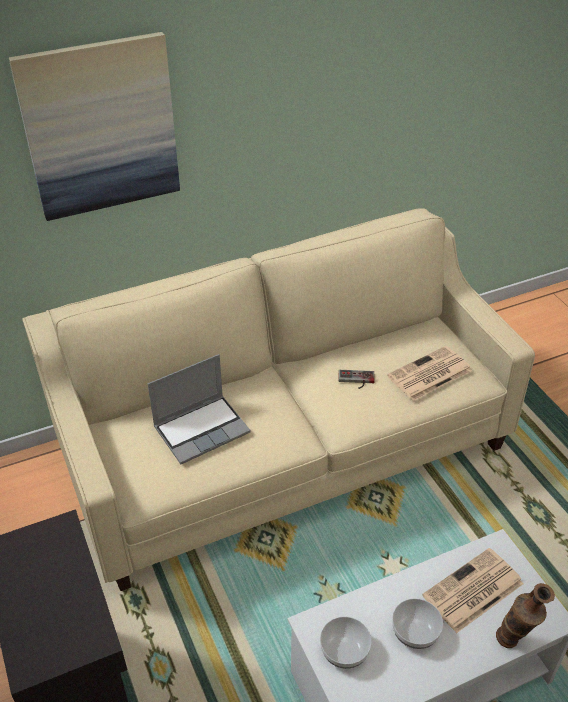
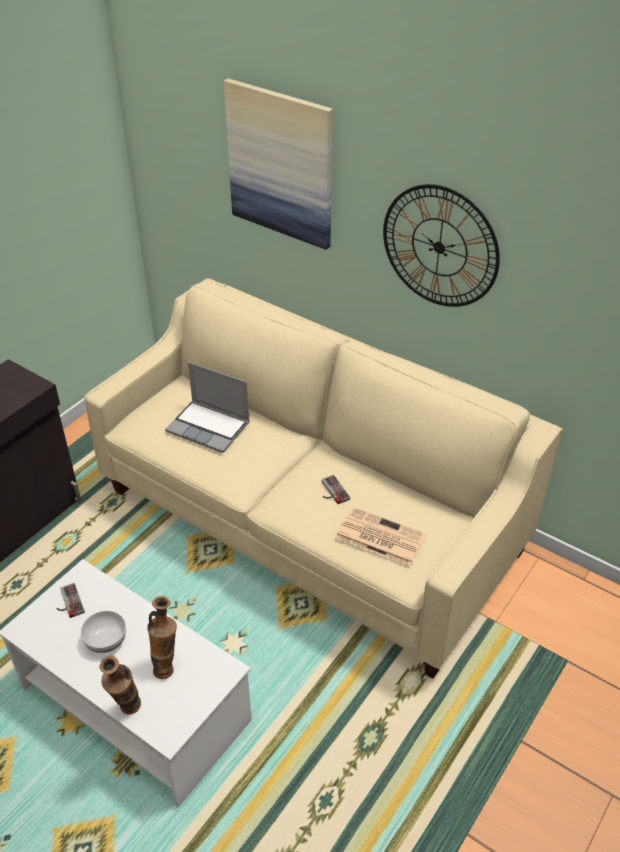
camera: 60 degrees right, 0 degrees up
bowl [320,617,372,669] -> game controller [56,583,85,618]
newspaper [422,548,523,633] -> vase [147,596,177,679]
none -> wall clock [383,184,500,307]

